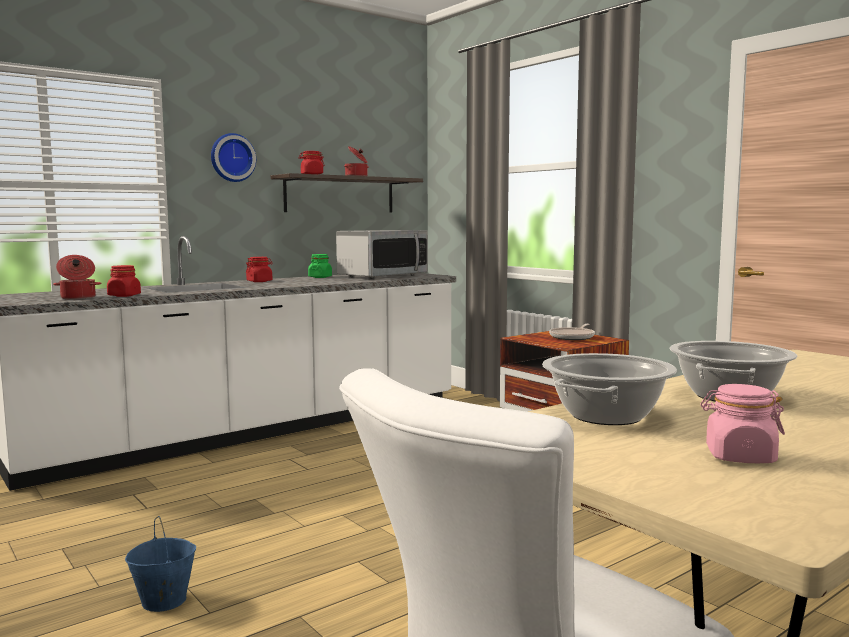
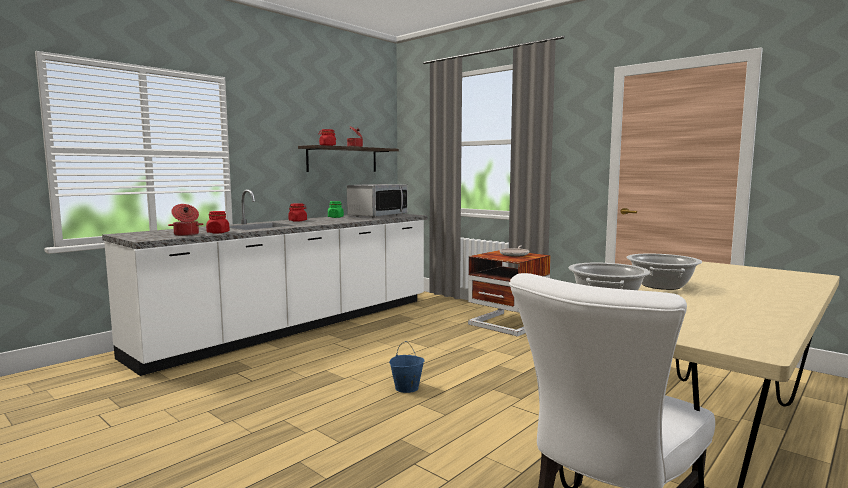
camera: 10 degrees left, 0 degrees up
blue bucket [125,516,196,612] -> blue bucket moved to [389,341,425,393]
wall clock [211,133,256,182] -> none
pink jar [700,384,785,463] -> none

